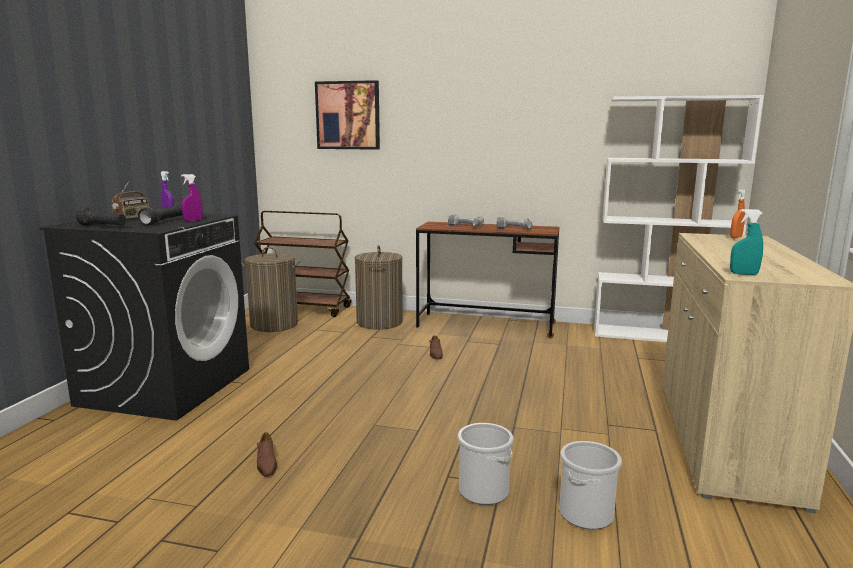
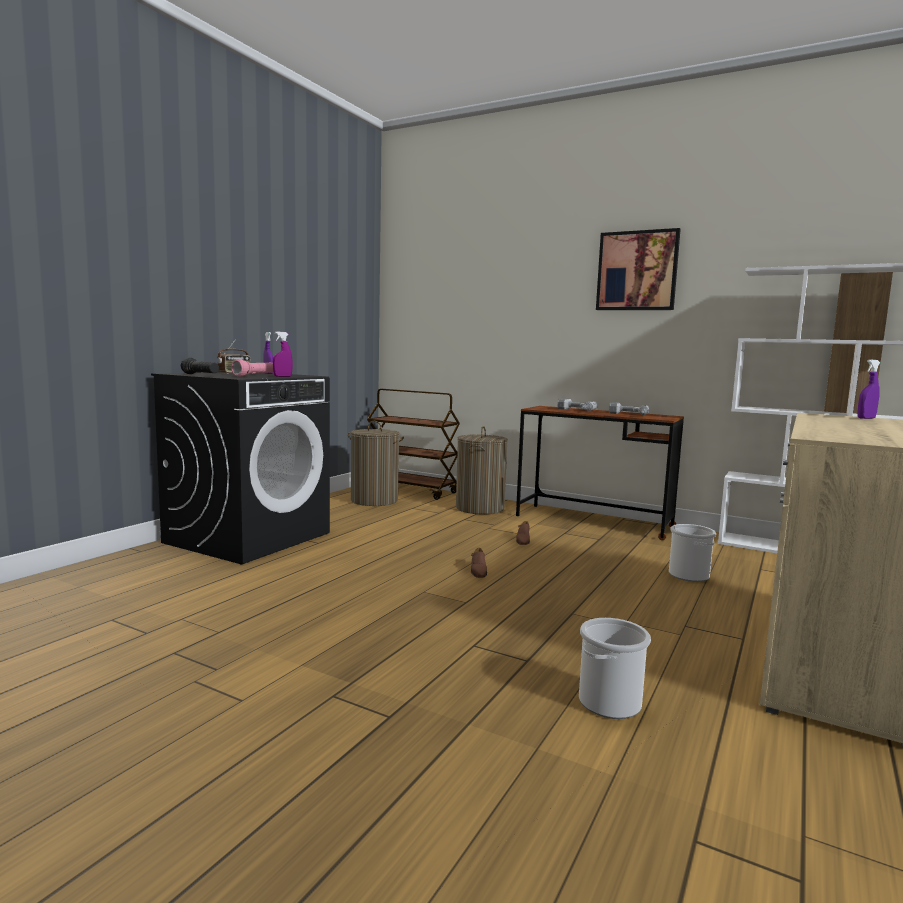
camera: 15 degrees right, 5 degrees down
black flashlight [138,205,183,226] -> pink flashlight [231,359,273,377]
brown shoe [257,432,277,477] -> brown shoe moved to [471,548,487,578]
picture [315,80,380,150] -> picture moved to [596,228,681,310]
bucket [457,423,514,505] -> bucket moved to [669,524,716,582]
orange spray bottle [730,189,746,238] -> purple spray bottle [857,359,880,419]
turquoise spray bottle [730,209,763,275] -> none

